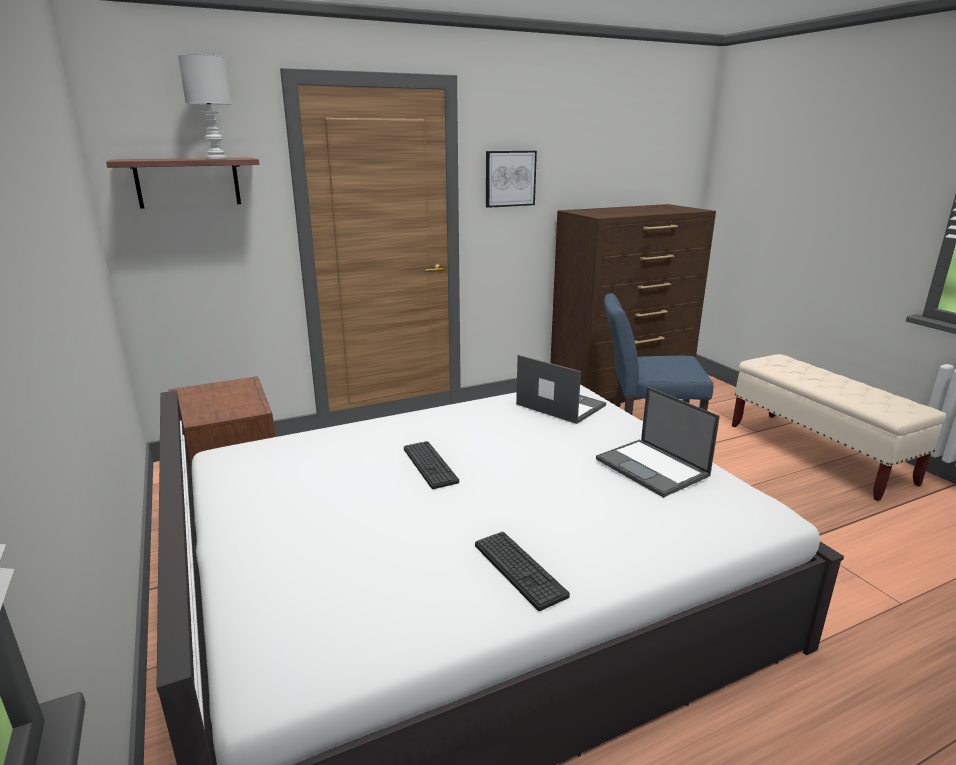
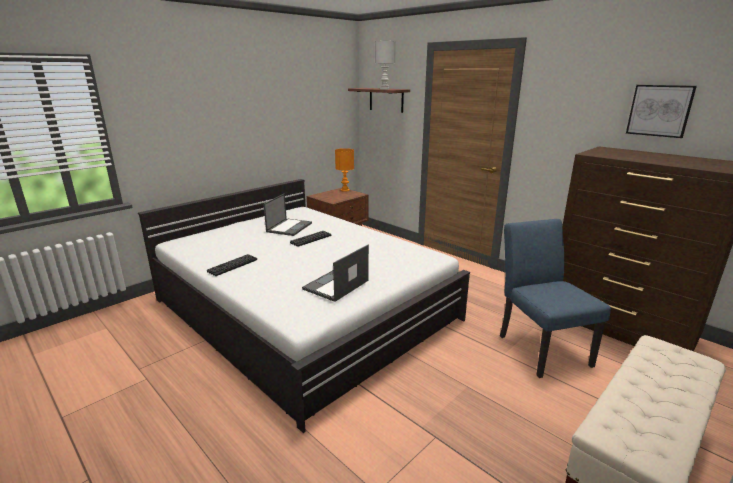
camera: 70 degrees right, 0 degrees up
picture [486,151,537,208] -> picture moved to [626,85,697,138]
laptop [516,355,606,424] -> laptop moved to [263,194,312,236]
none -> orange table lamp [335,148,354,192]

